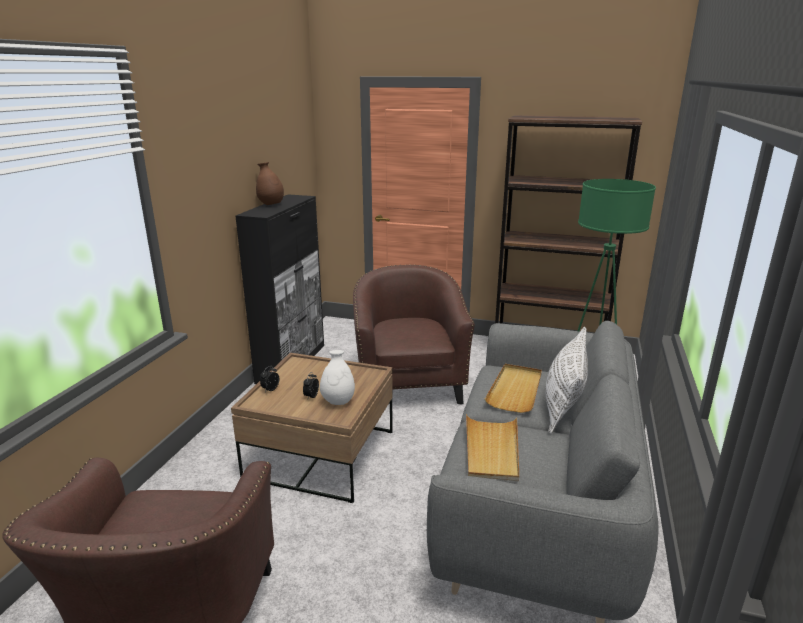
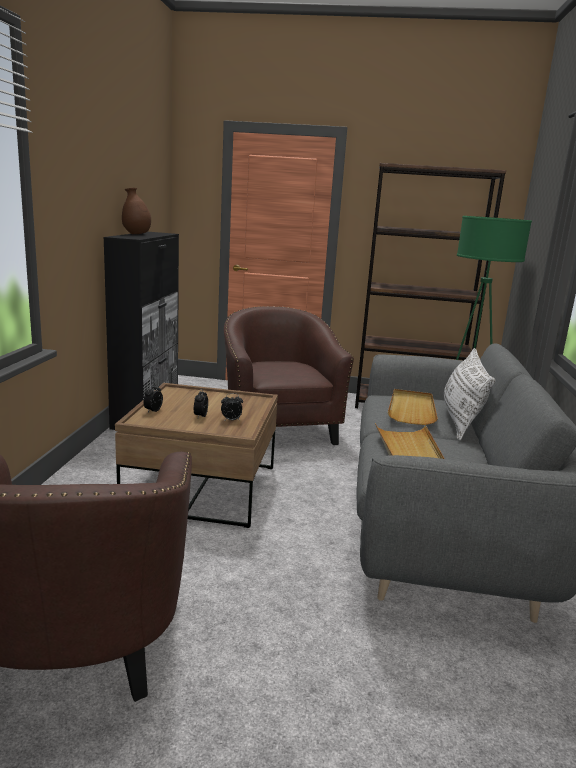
camera: 10 degrees left, 5 degrees down
white vase [320,350,355,405] -> alarm clock [221,393,243,421]

